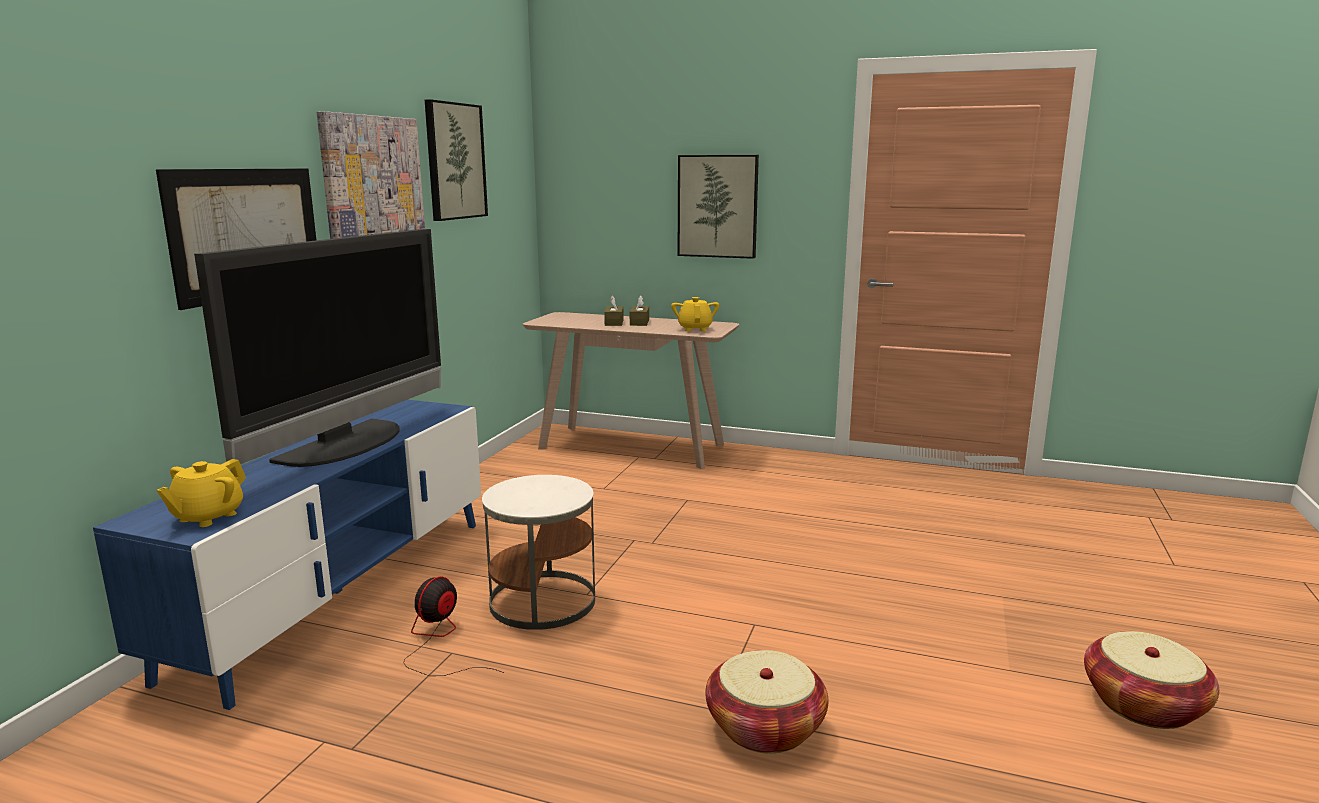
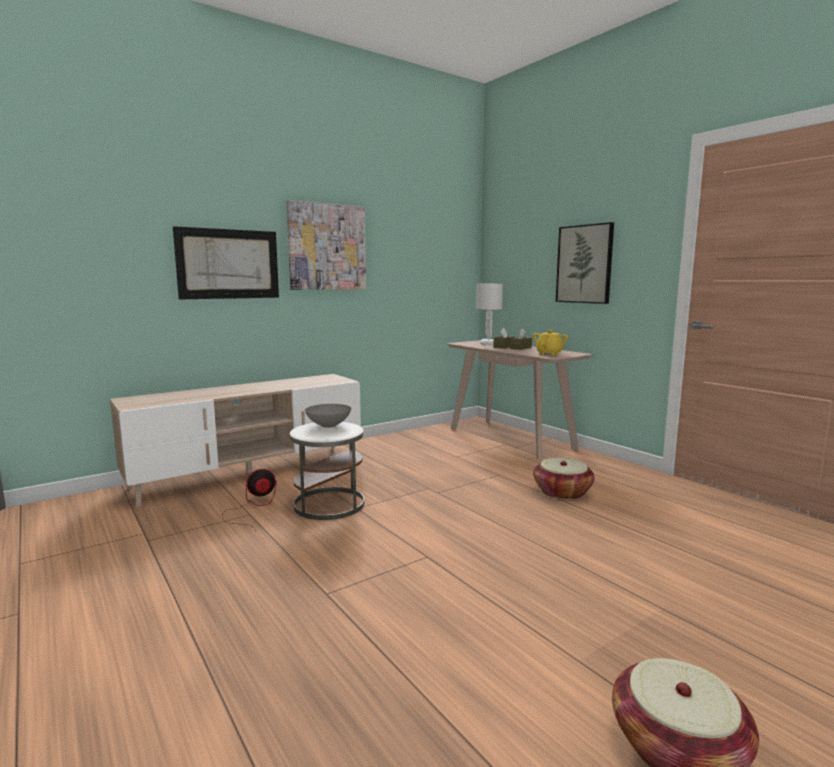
camera: 35 degrees right, 5 degrees down
blue tv stand [93,400,481,710] -> beige tv stand [110,374,361,507]
yellow teapot [157,459,246,527] -> none
television [194,229,441,467] -> none
picture [425,99,488,221] -> none
basket [706,650,828,754] -> basket moved to [533,458,595,500]
none -> grey bowl [305,404,351,428]
none -> white table lamp [477,284,503,345]

